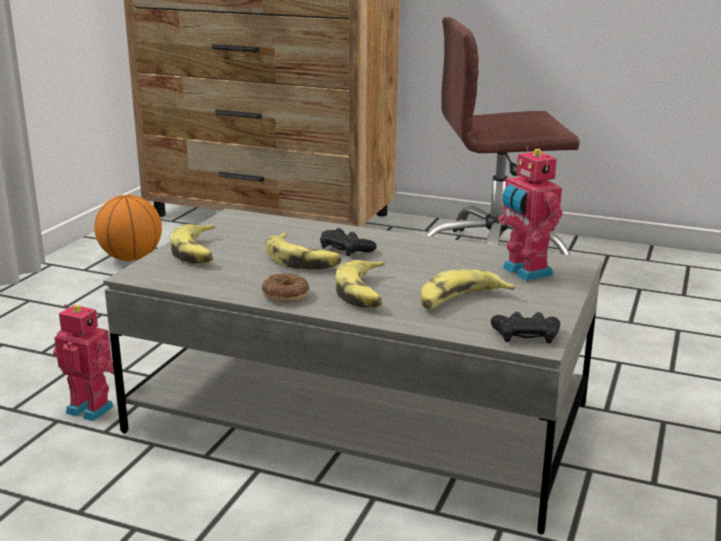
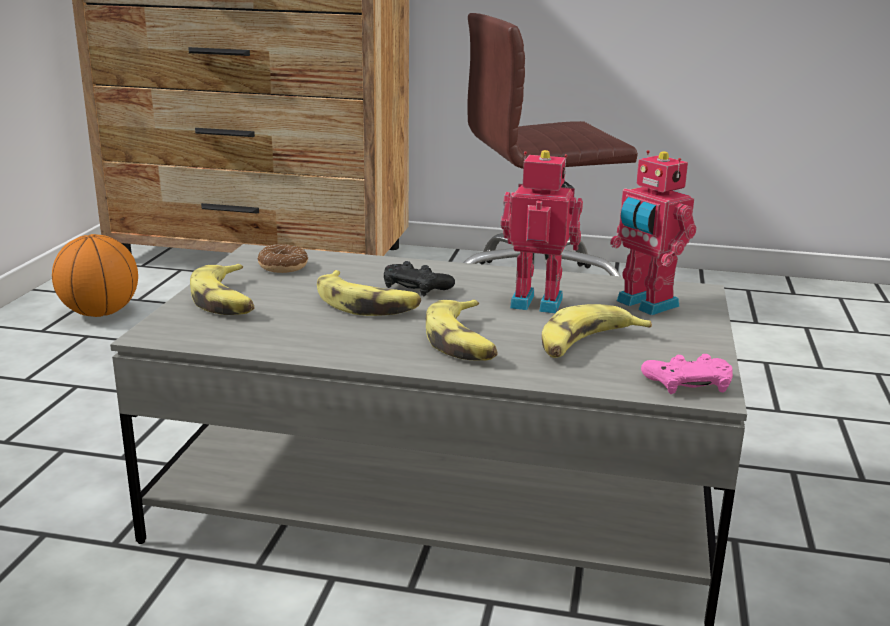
camera: 10 degrees left, 0 degrees up
toy robot [53,304,114,421] -> toy robot moved to [501,150,583,313]
donut [262,273,309,303] -> donut moved to [257,244,308,273]
black game controller [491,312,560,344] -> pink game controller [641,354,733,394]

